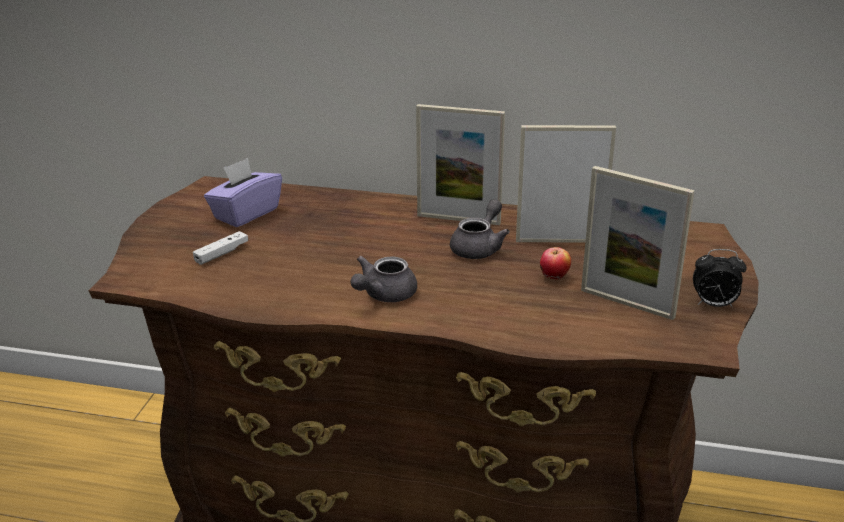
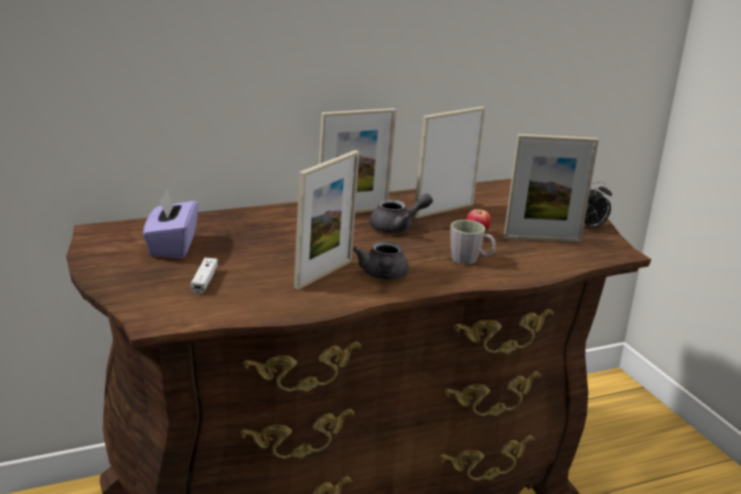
camera: 40 degrees left, 5 degrees down
grey teapot [450,199,510,259] -> grey teapot turned 75 degrees clockwise [370,193,433,233]
none -> picture frame [294,150,360,290]
none -> grey mug [450,220,496,264]

